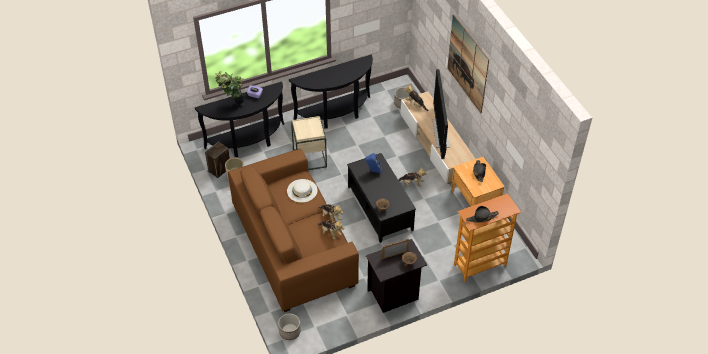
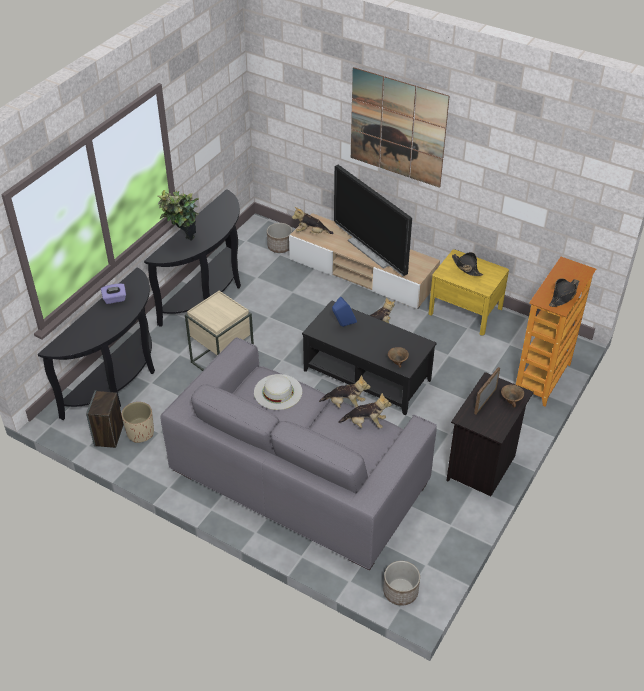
camera: 35 degrees left, 5 degrees down
potted plant [215,71,244,106] -> potted plant moved to [158,190,199,241]
brown sofa [228,149,359,312] -> grey sofa [160,338,437,570]
brown nightstand [451,157,504,206] -> yellow nightstand [429,249,509,336]

